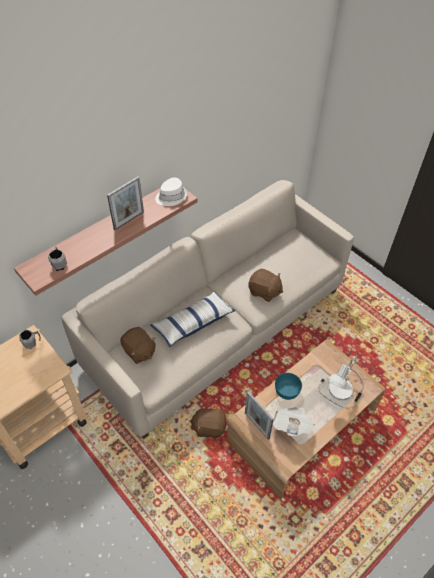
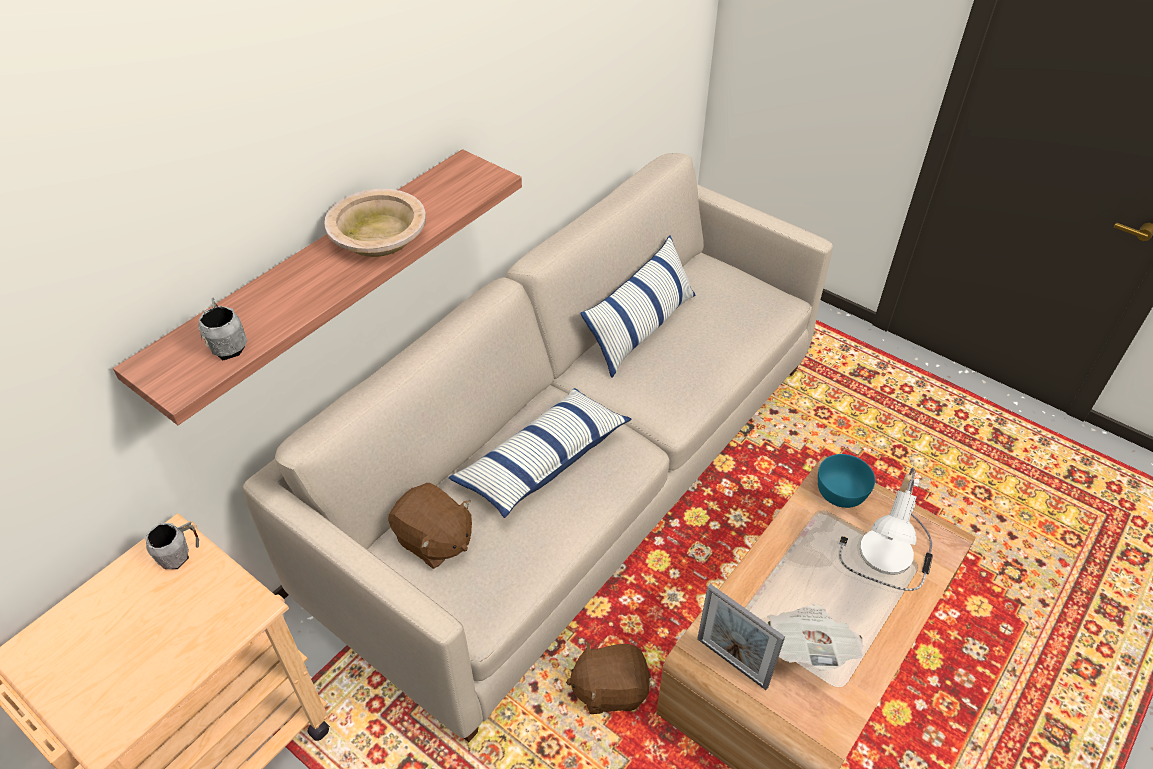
camera: 10 degrees left, 5 degrees down
picture frame [107,176,144,230] -> beige bowl [324,189,426,257]
white hat [155,177,187,206] -> none
brown plush toy [248,269,283,302] -> none
turquoise bowl [275,373,302,400] -> turquoise bowl moved to [818,454,875,508]
none -> pillow [580,235,696,378]

